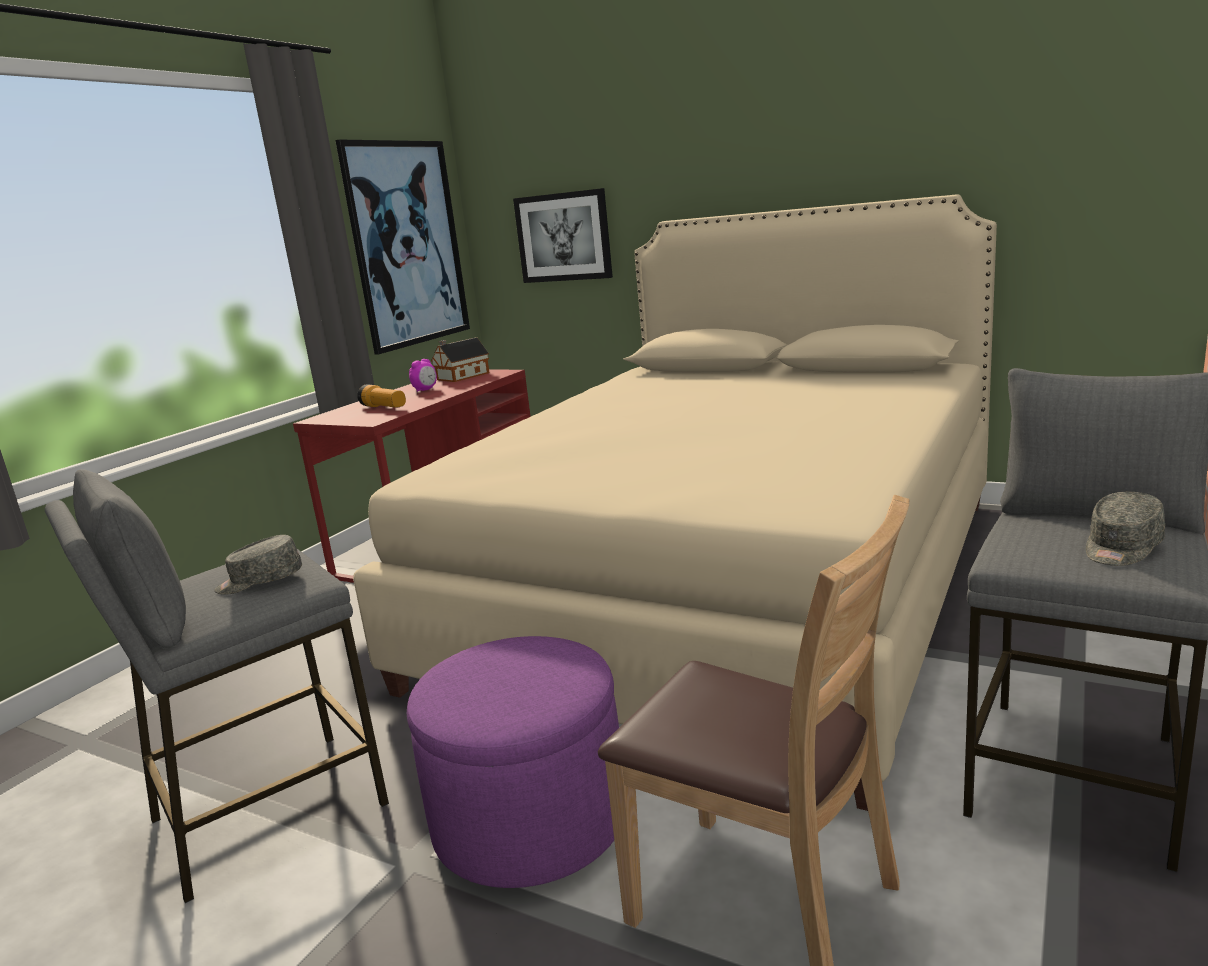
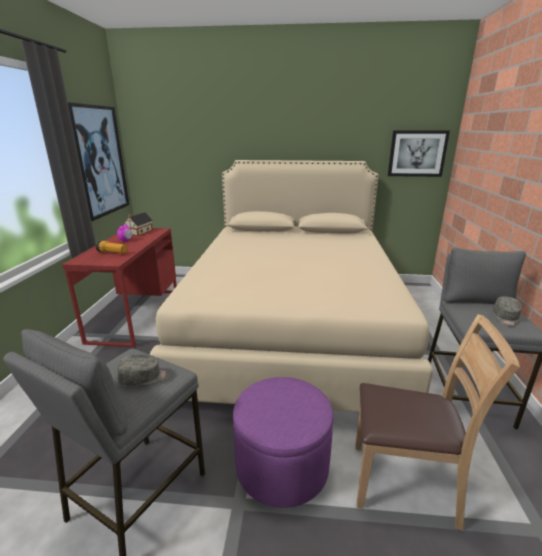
camera: 25 degrees left, 5 degrees up
grey cap [214,535,302,595] -> grey cap turned 150 degrees counterclockwise [117,355,169,386]
picture [513,188,613,283] -> picture moved to [388,130,450,177]

